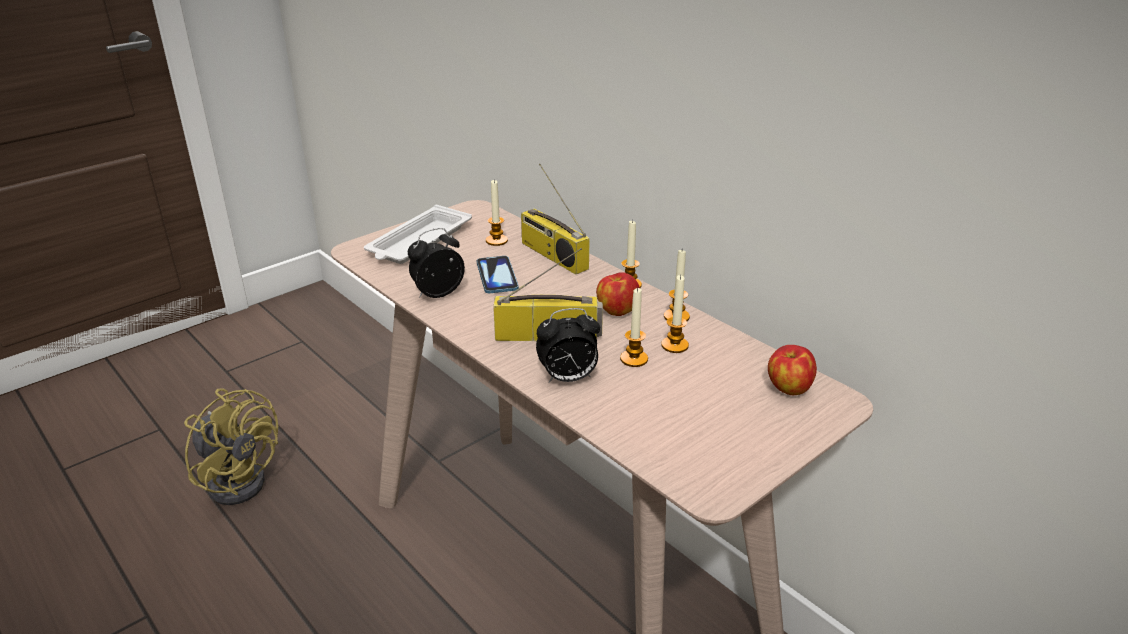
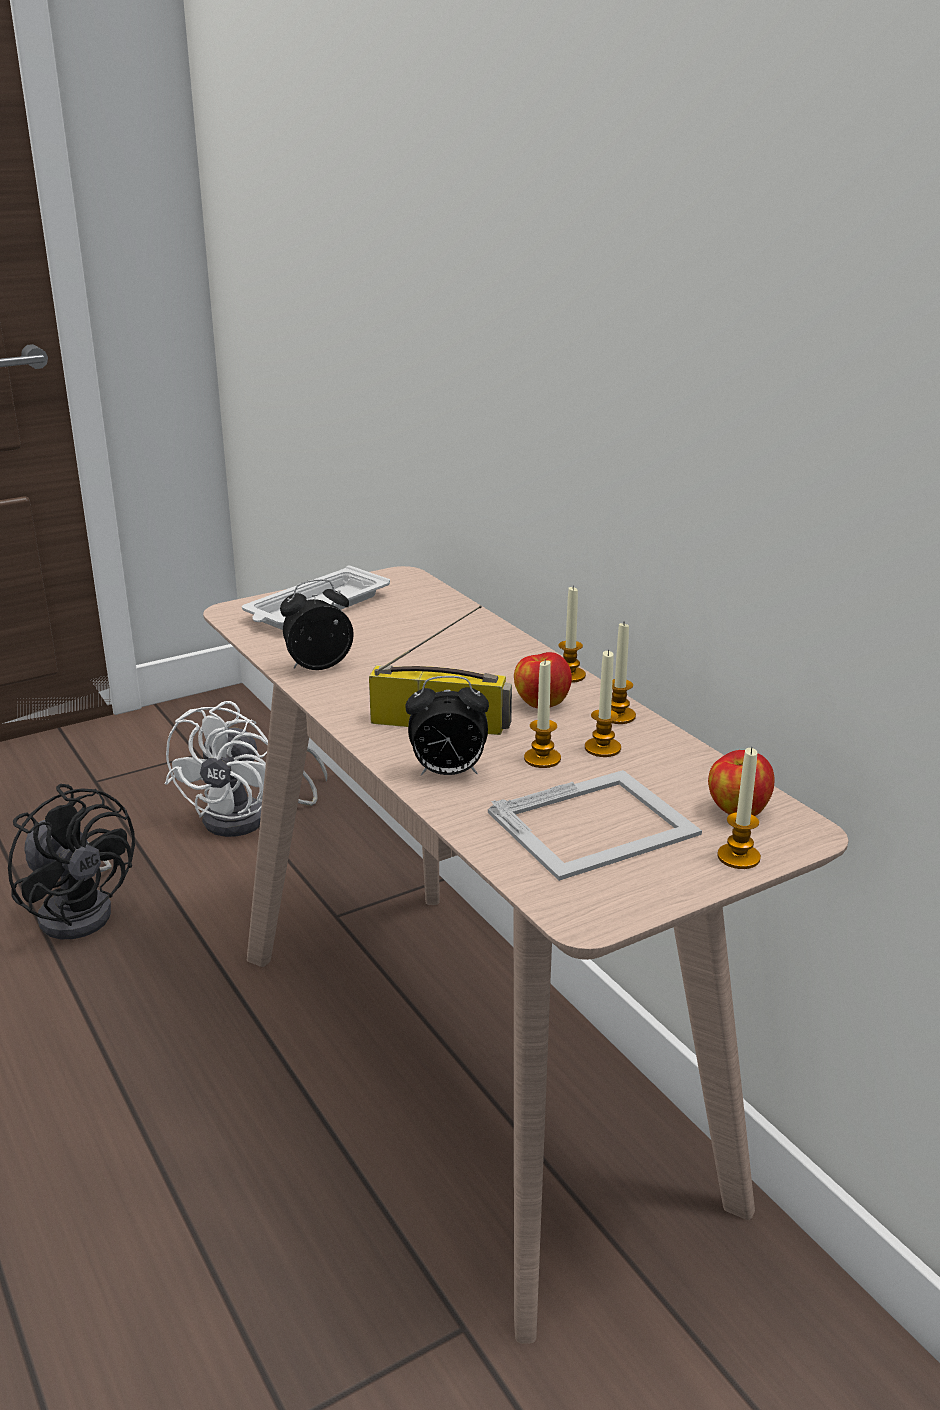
camera: 10 degrees right, 5 degrees down
yellow fan [184,388,278,505] -> black fan [8,784,135,939]
phone [477,256,519,293] -> none
candle [486,180,508,246] -> candle moved to [717,747,761,869]
radio [521,164,590,275] -> none
none -> white fan [165,701,328,837]
none -> picture frame [488,770,702,881]

